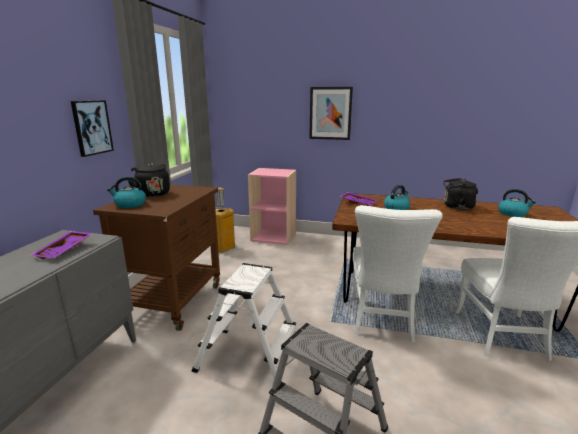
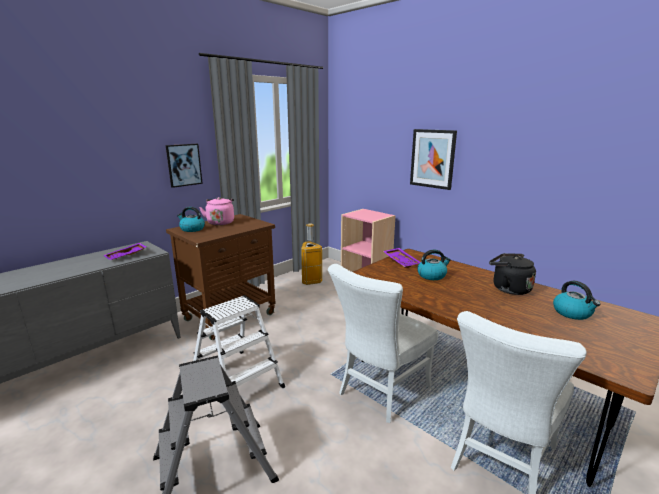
camera: 30 degrees right, 0 degrees up
black kettle [128,163,170,197] -> pink kettle [199,197,234,225]

